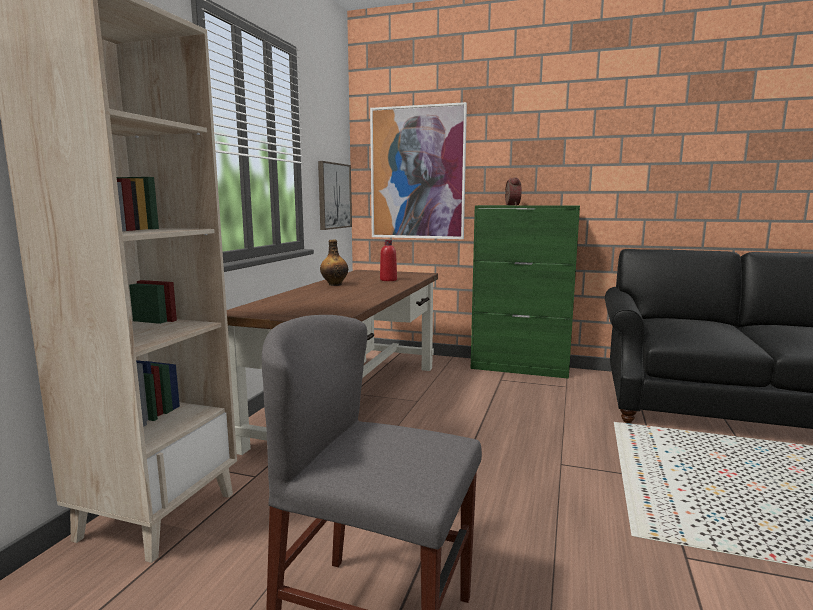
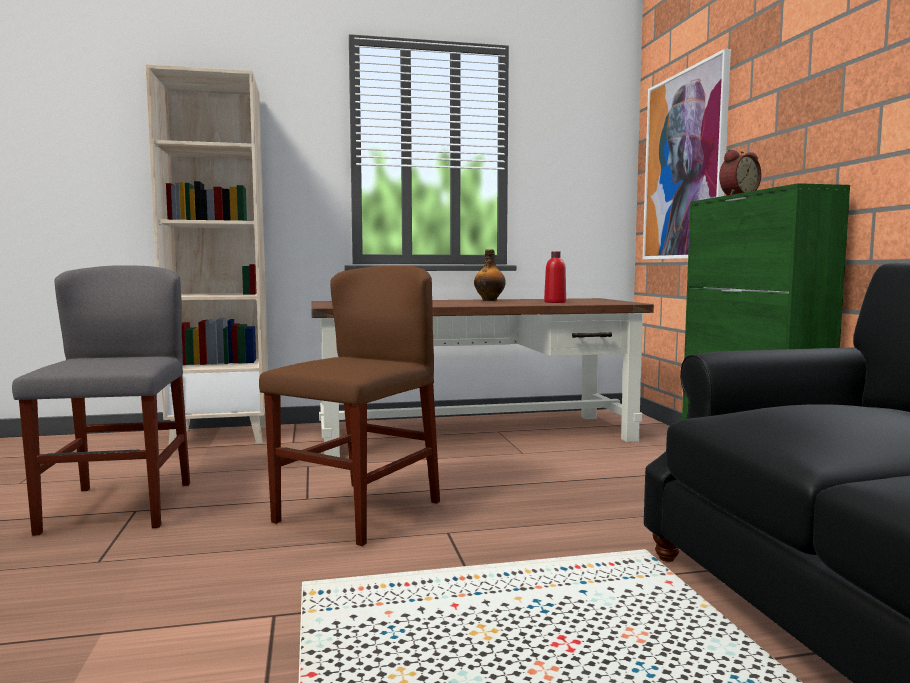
camera: 60 degrees right, 5 degrees down
picture [318,161,352,230] -> none
none -> brown chair [259,265,440,546]

